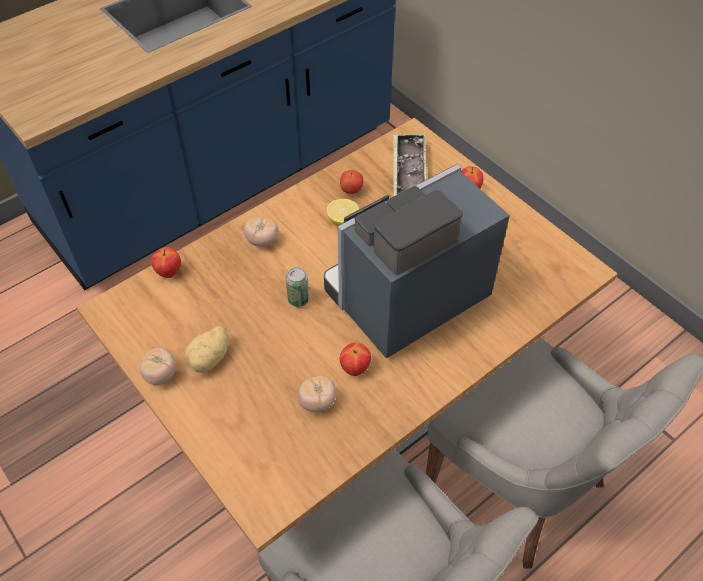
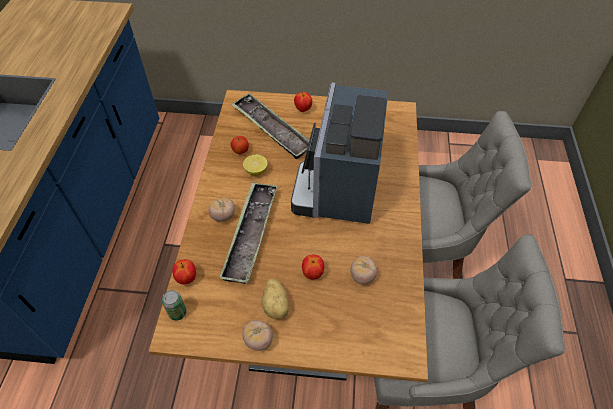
camera: 45 degrees left, 0 degrees up
can [286,267,309,307] -> can moved to [162,290,187,321]
apple [339,343,371,376] -> apple moved to [302,255,324,279]
none -> tray [219,182,277,284]

